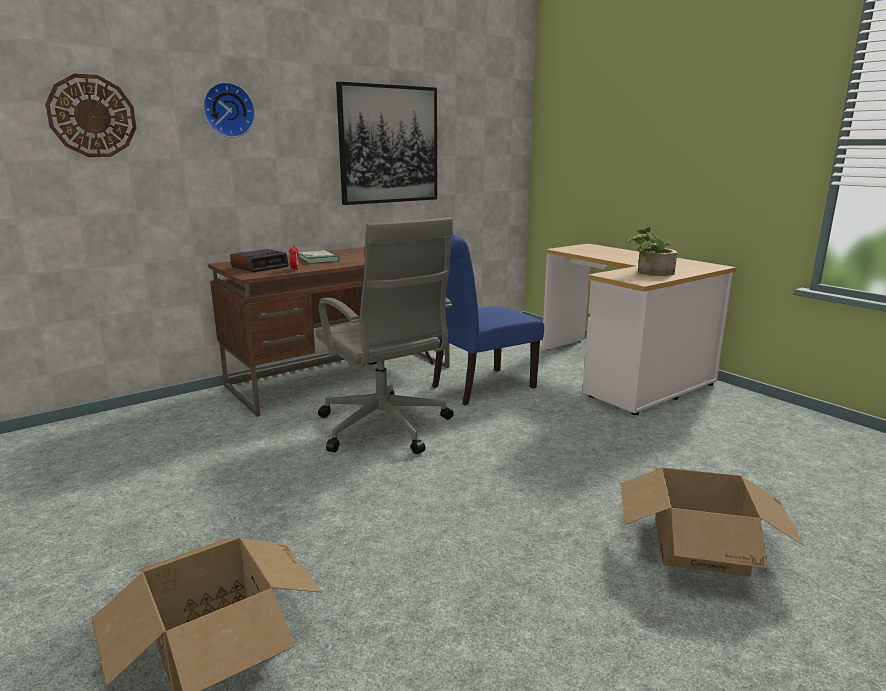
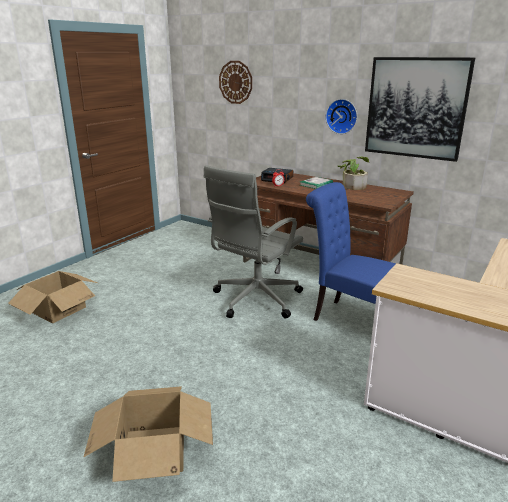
camera: 70 degrees right, 5 degrees up
wall clock [203,82,255,138] -> wall clock moved to [326,99,357,134]
potted plant [626,227,677,276] -> potted plant moved to [337,156,369,190]

